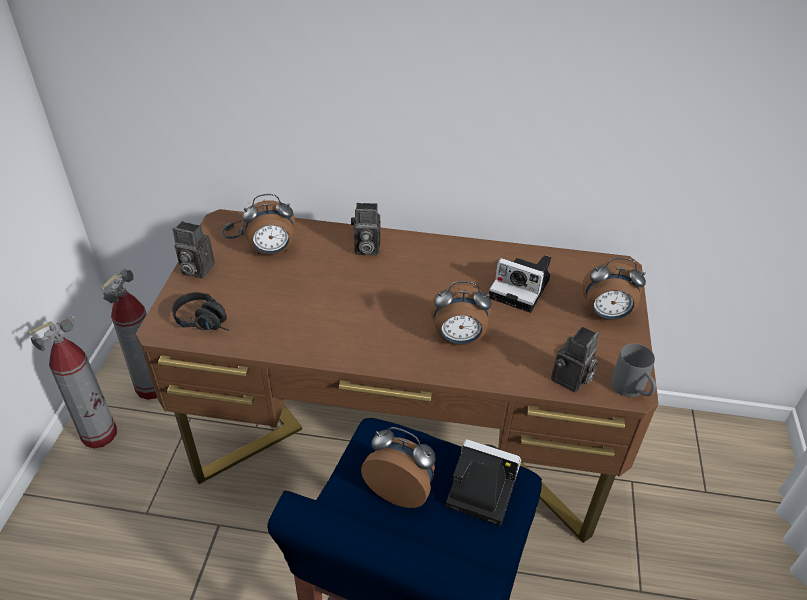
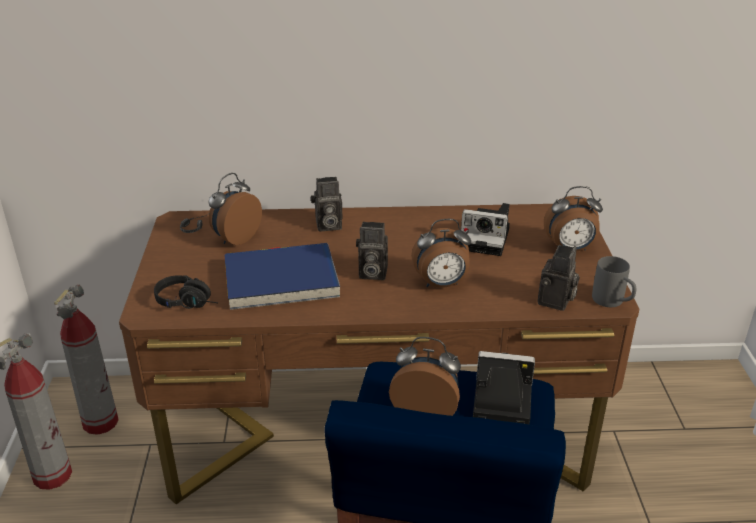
camera: 10 degrees left, 10 degrees down
camera [173,221,215,279] -> camera moved to [356,222,388,280]
alarm clock [242,194,296,255] -> alarm clock turned 150 degrees clockwise [208,173,262,245]
none -> blue book [224,243,340,310]

